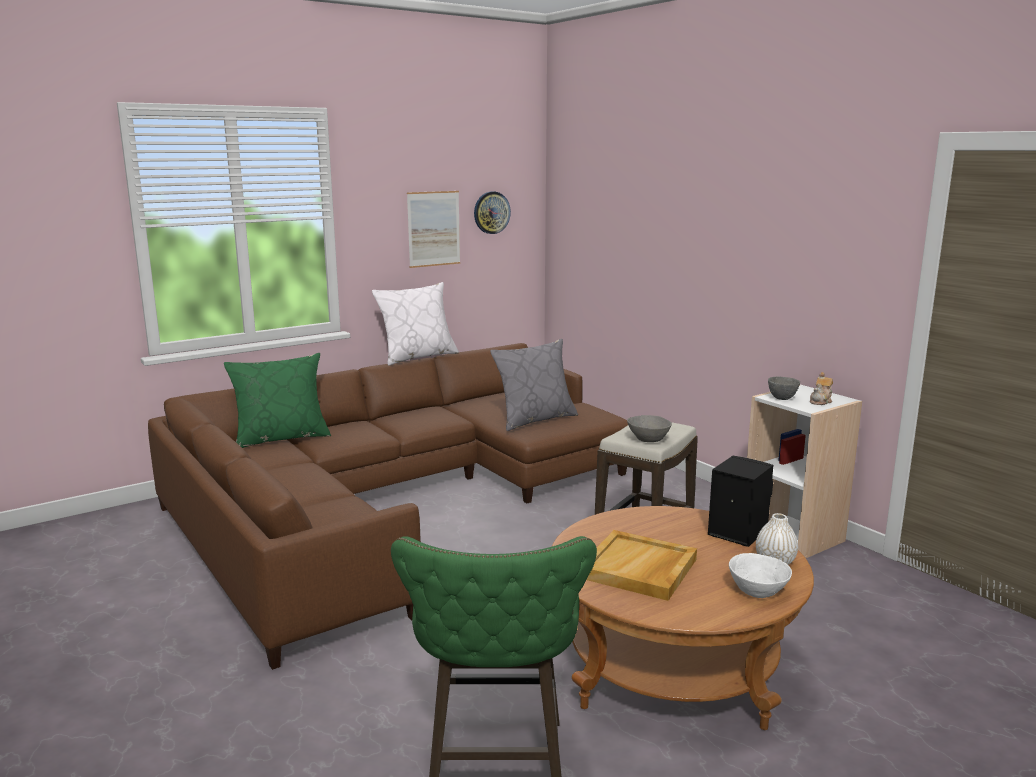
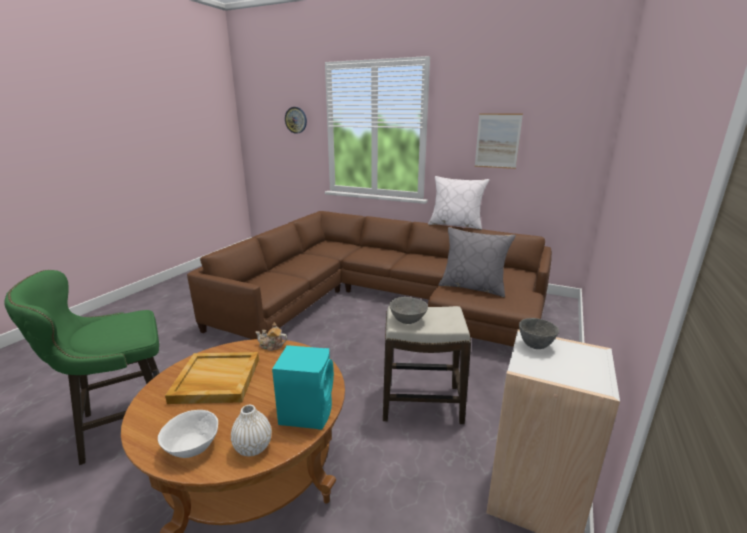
camera: 60 degrees right, 5 degrees up
green pillow [224,353,331,448] -> none
wall clock [474,191,511,234] -> wall clock moved to [285,107,307,134]
black speaker [708,455,773,547] -> turquoise speaker [272,345,334,430]
teapot [810,372,833,405] -> teapot moved to [256,323,287,351]

